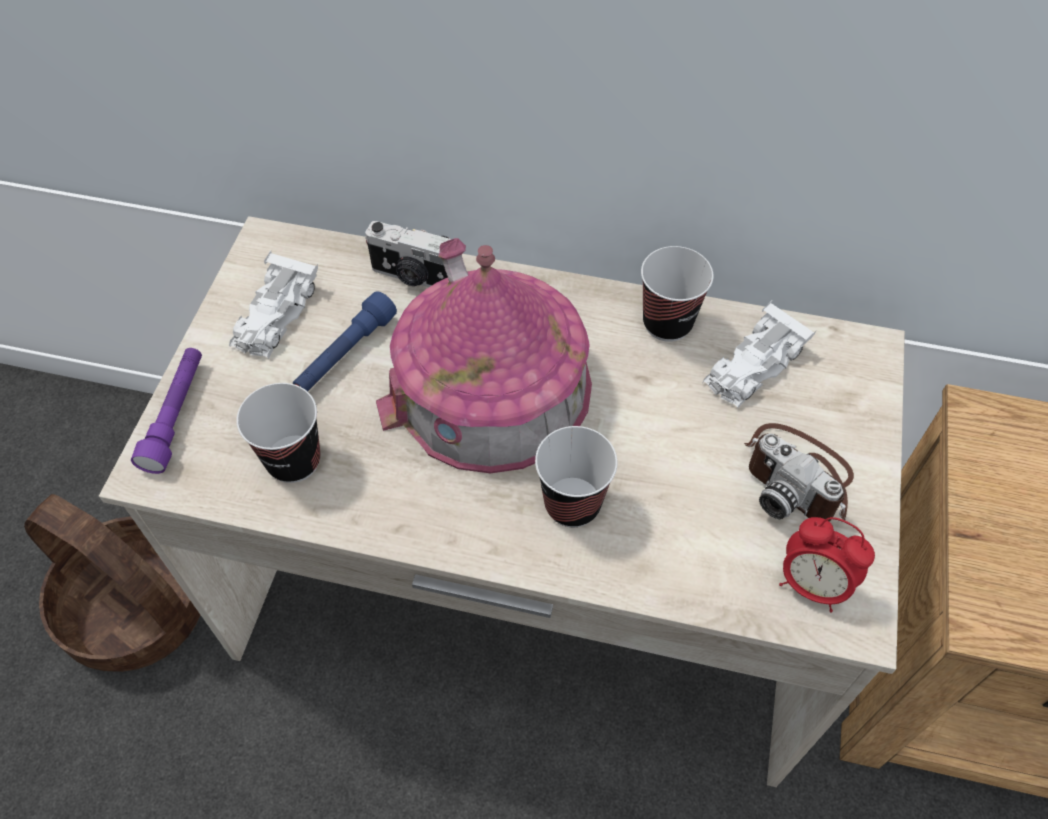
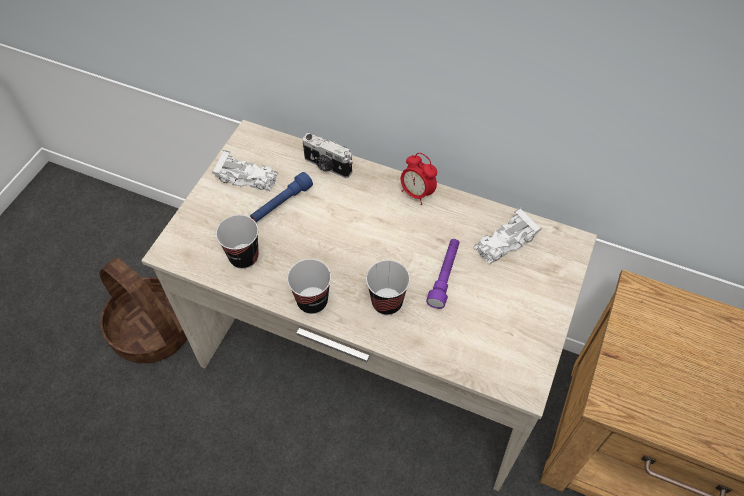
camera: 10 degrees right, 0 degrees up
purple flashlight [131,348,202,474] -> purple flashlight moved to [426,239,460,309]
white toy car [229,250,318,359] -> white toy car turned 105 degrees counterclockwise [211,150,278,192]
toy house [376,238,592,473] -> none
cup [641,246,714,342] -> cup moved to [287,259,331,314]
camera [744,423,854,522] -> none
alarm clock [779,517,875,613] -> alarm clock moved to [401,153,437,205]

